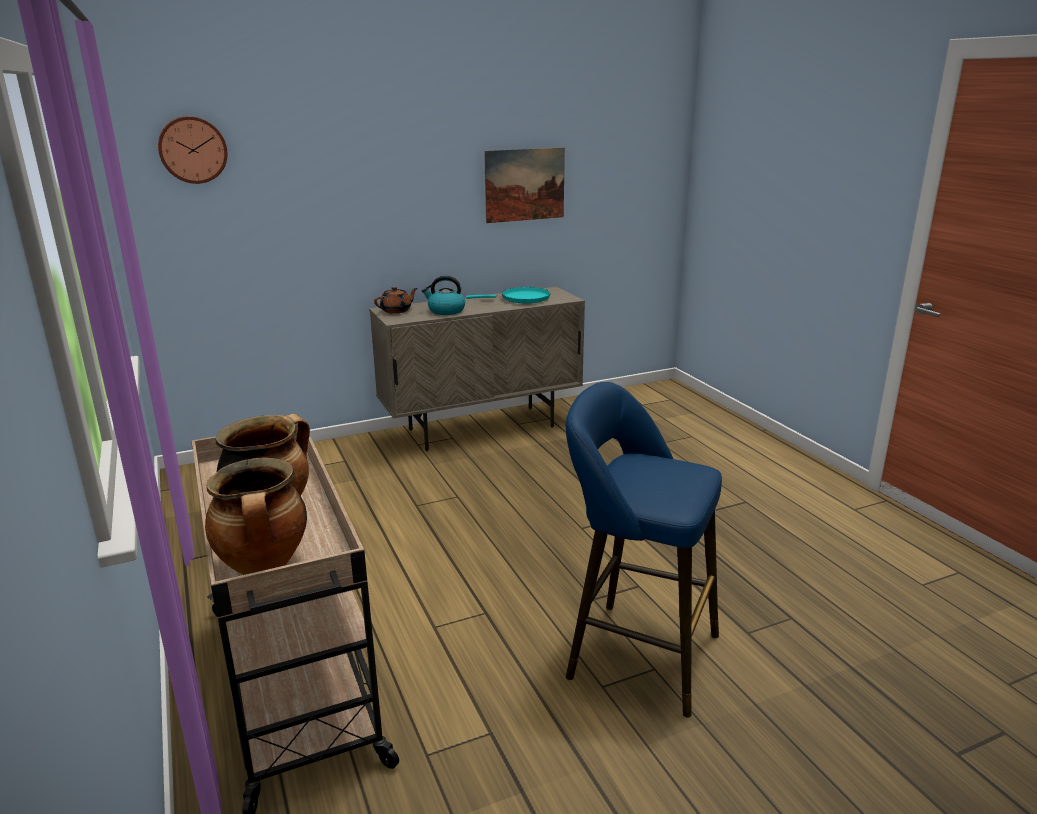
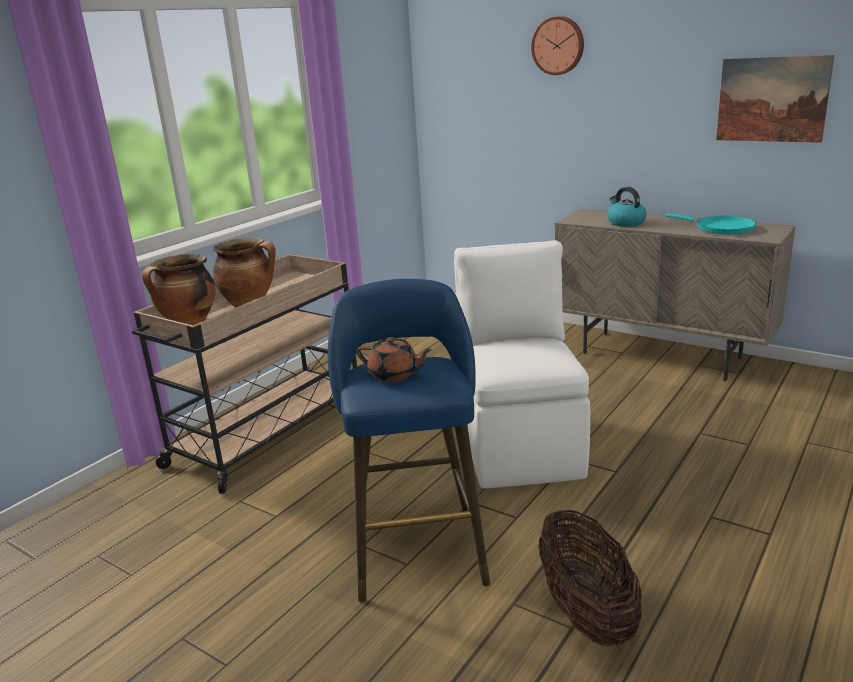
camera: 60 degrees right, 0 degrees up
wall clock [158,116,228,184] -> wall clock moved to [531,16,584,75]
brown teapot [374,287,418,314] -> brown teapot moved to [357,337,433,382]
none -> white chair [454,240,590,489]
none -> basket [538,509,642,647]

